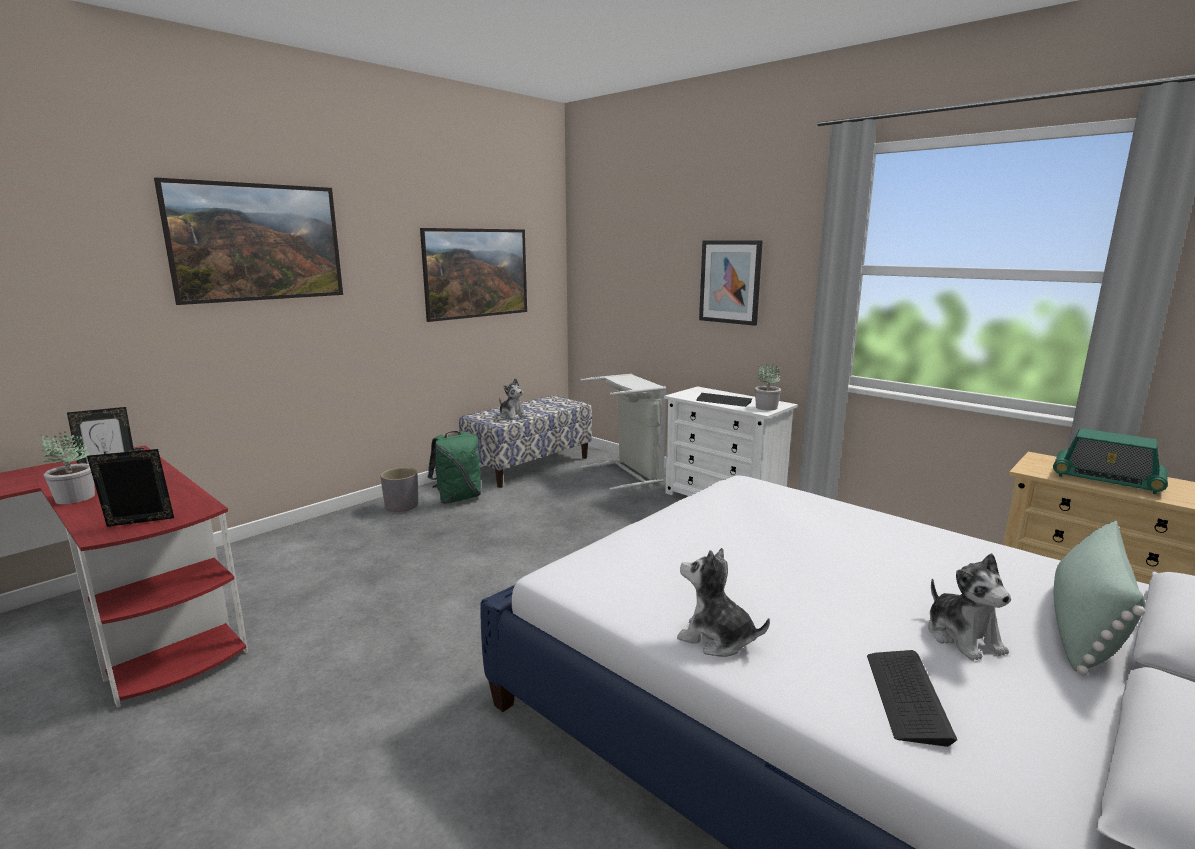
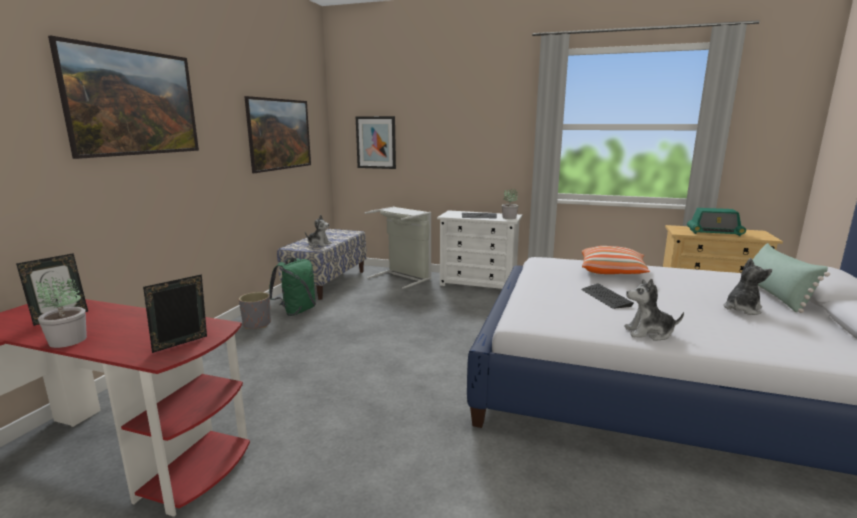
camera: 25 degrees left, 0 degrees up
picture [699,240,763,326] -> picture moved to [356,116,396,169]
keyboard [867,650,957,747] -> keyboard moved to [581,283,634,309]
plush toy [928,553,1011,661] -> plush toy turned 90 degrees counterclockwise [724,258,772,315]
none -> pillow [582,246,650,274]

